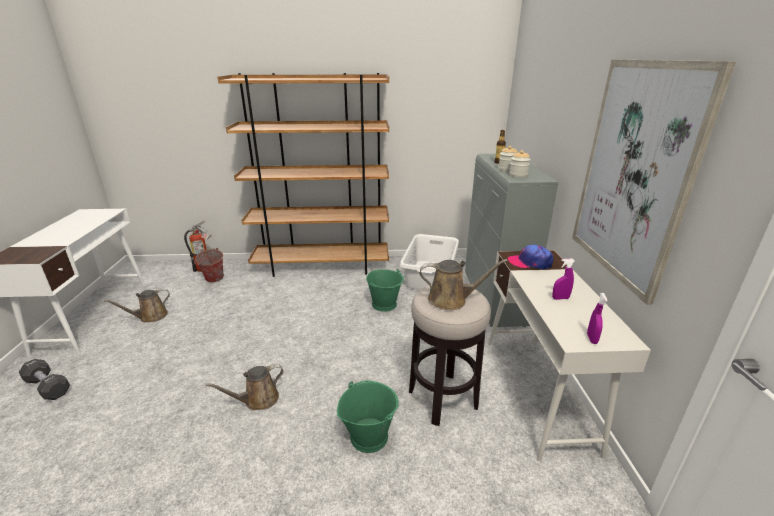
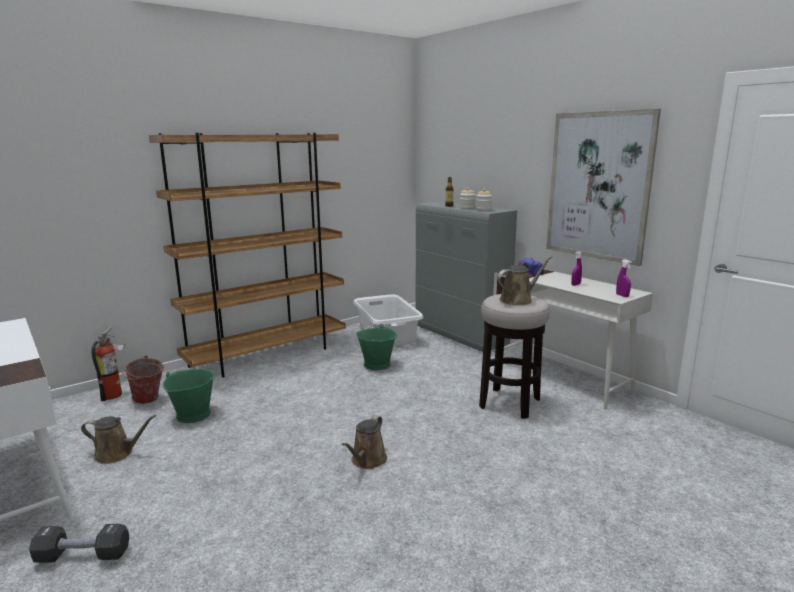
camera: 35 degrees left, 10 degrees down
brown watering can [104,289,170,322] -> brown watering can turned 105 degrees counterclockwise [81,415,156,464]
green bucket [337,380,399,453] -> green bucket moved to [163,369,215,423]

